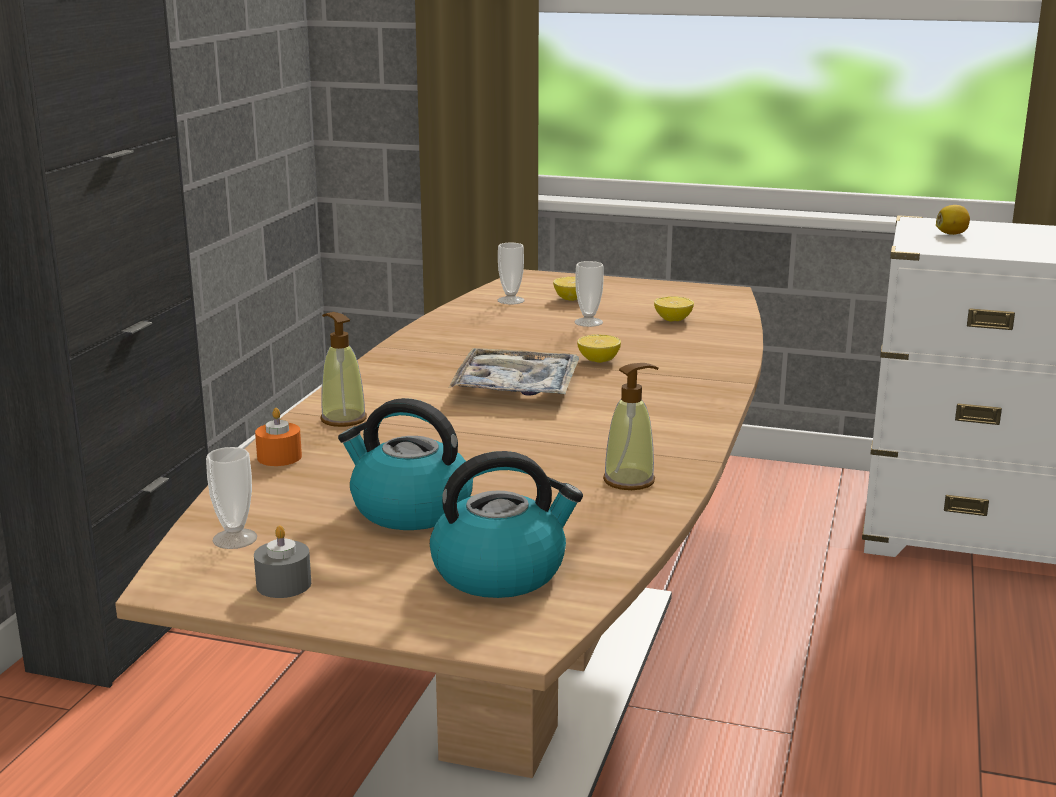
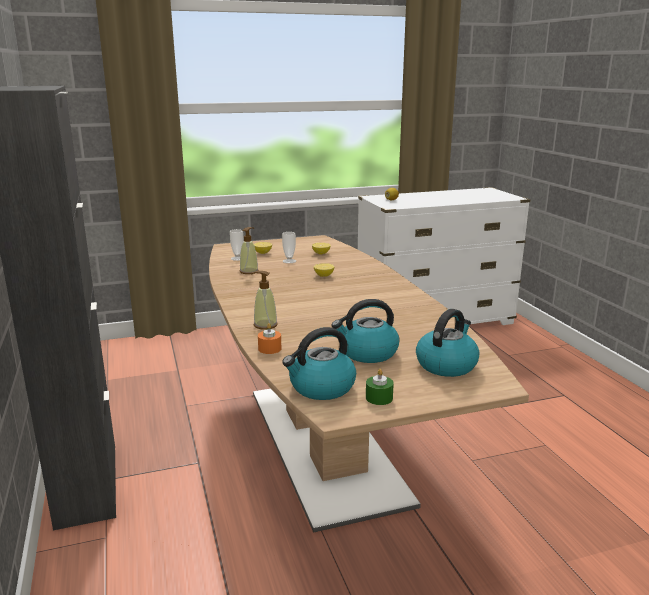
camera: 35 degrees left, 0 degrees up
cup [206,447,257,549] -> kettle [282,327,356,400]
grey candle [254,525,311,598] -> green candle [366,369,394,405]
tray [449,348,579,396] -> none
soap dispenser [603,363,658,490] -> soap dispenser moved to [240,227,258,274]

